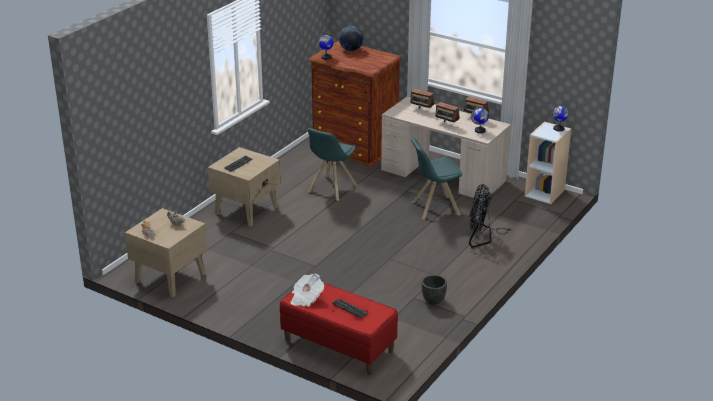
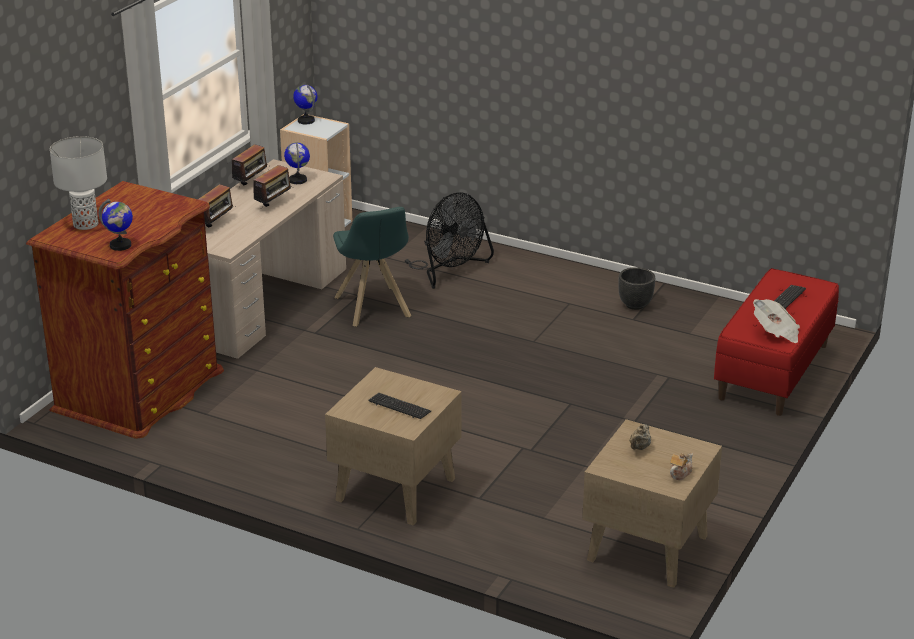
camera: 95 degrees left, 0 degrees up
turquoise chair [308,128,357,201] -> none
globe [339,26,363,51] -> white table lamp [50,136,107,230]
black fan [469,184,512,249] -> black fan turned 45 degrees counterclockwise [405,192,494,289]

